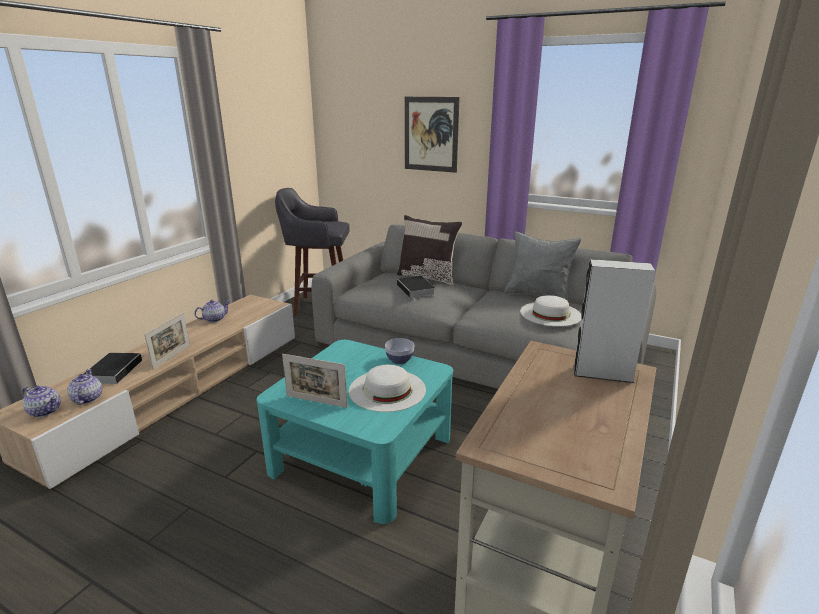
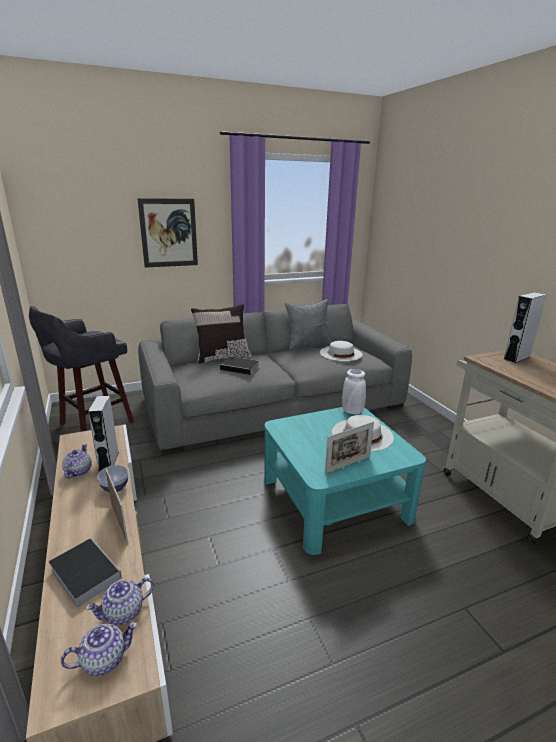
camera: 50 degrees left, 0 degrees up
teapot [67,369,102,405] -> teapot turned 60 degrees counterclockwise [85,577,154,625]
bowl [385,338,414,364] -> bowl moved to [97,465,128,492]
none -> grey speaker [88,396,119,472]
none -> white vase [342,369,366,414]

